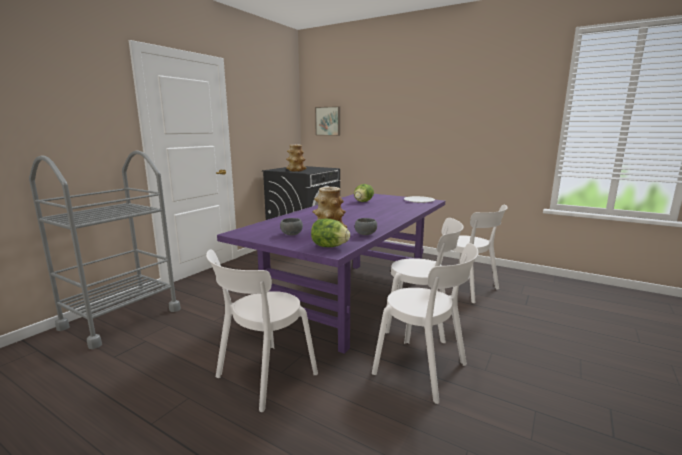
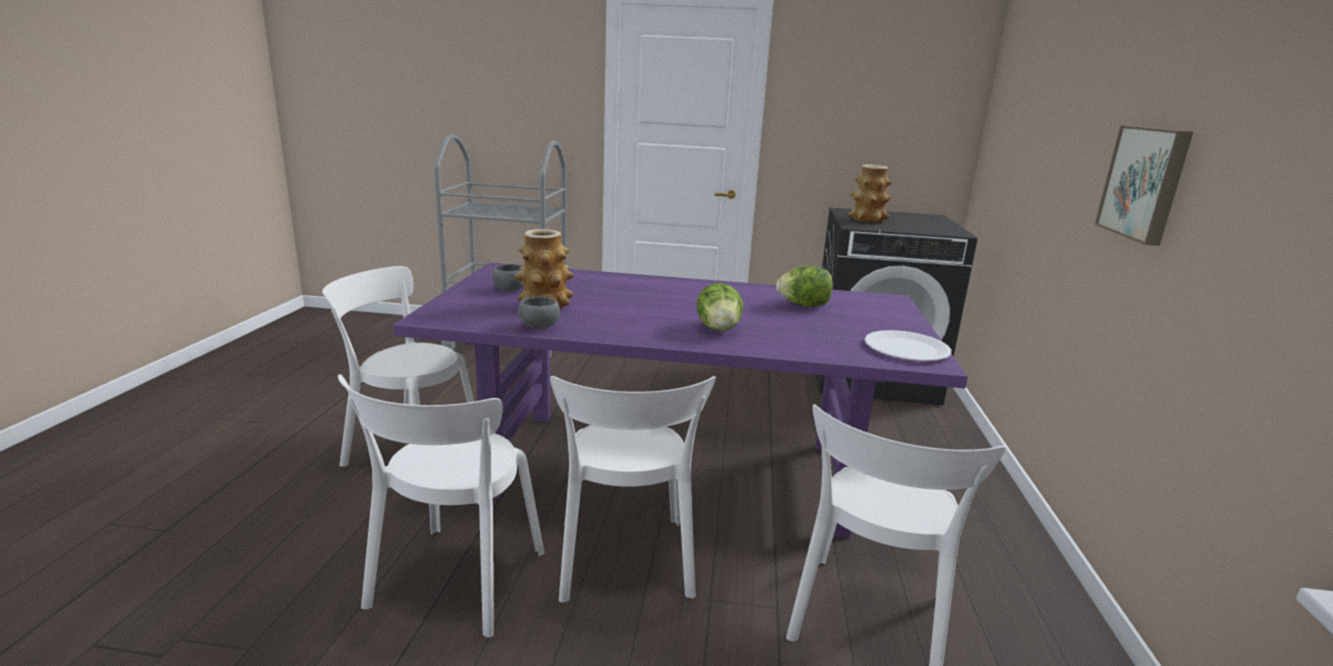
camera: 65 degrees right, 5 degrees up
lettuce [311,218,350,247] -> lettuce moved to [697,283,743,331]
picture [315,106,340,136] -> picture moved to [1095,125,1193,246]

